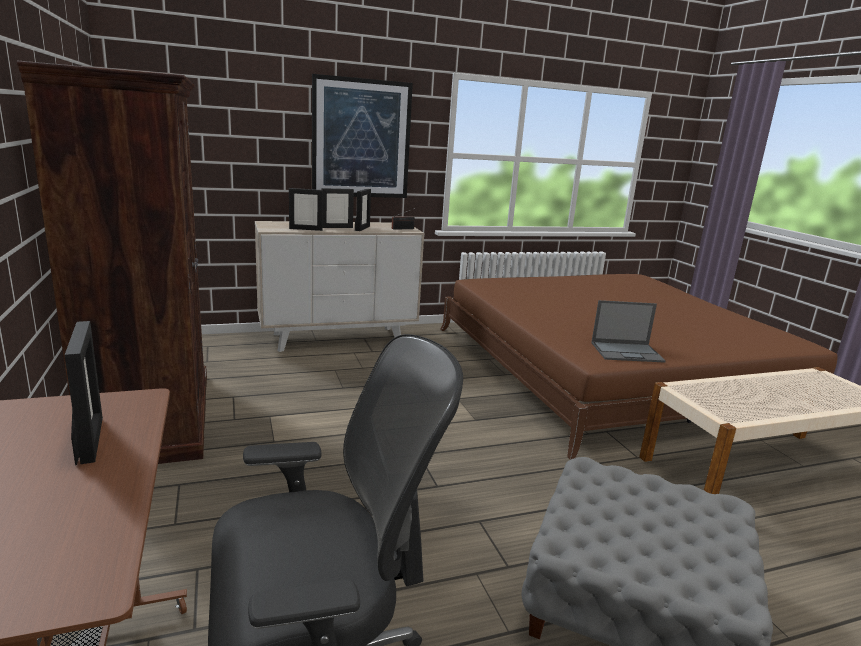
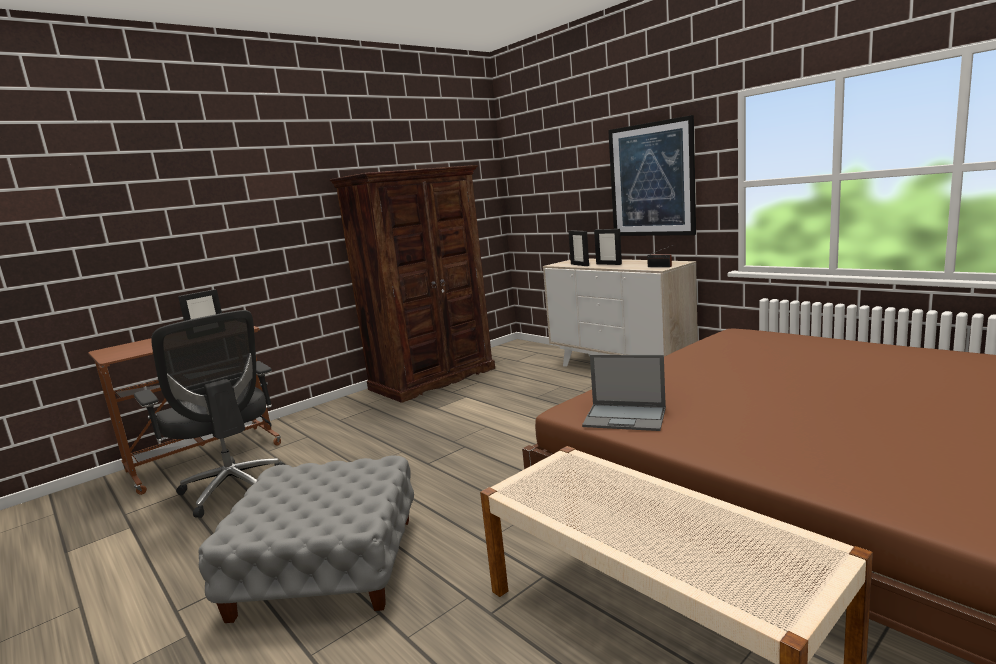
camera: 70 degrees right, 5 degrees down
picture frame [355,189,371,231] -> none
laptop [591,300,666,363] -> laptop turned 45 degrees counterclockwise [582,354,666,431]

